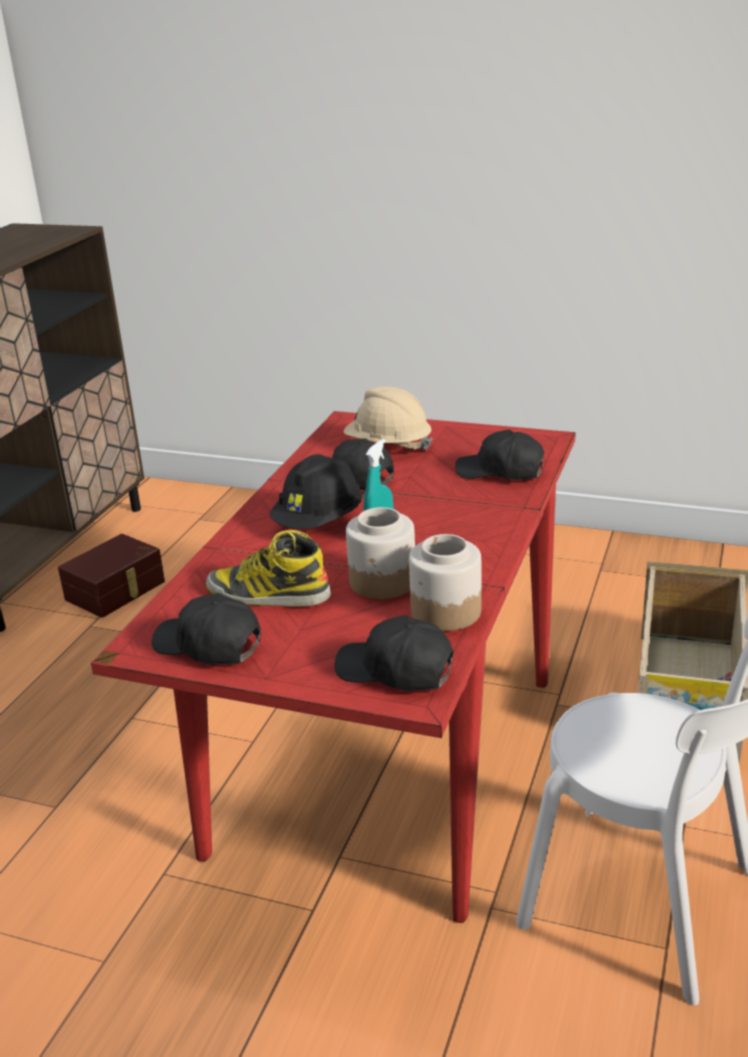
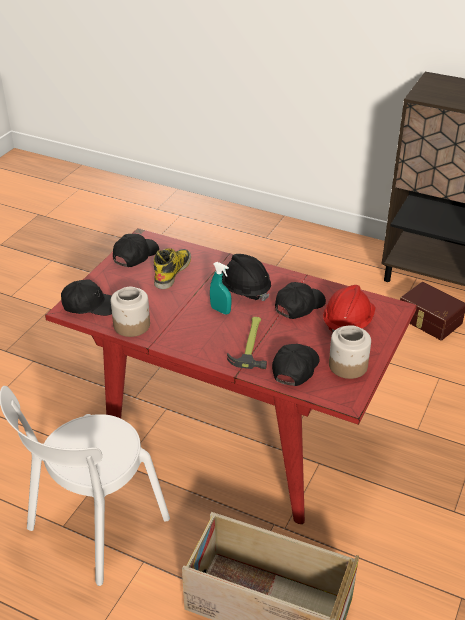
camera: 95 degrees right, 10 degrees up
black cap [334,615,454,691] -> black cap turned 60 degrees clockwise [61,279,112,316]
beige hard hat [344,386,433,451] -> red hard hat [323,285,375,332]
jar [346,507,415,599] -> jar moved to [329,325,371,379]
none -> hammer [227,317,267,369]

